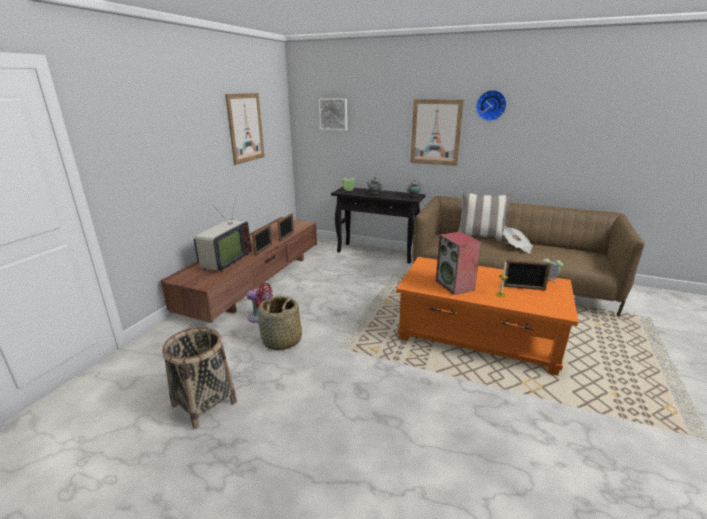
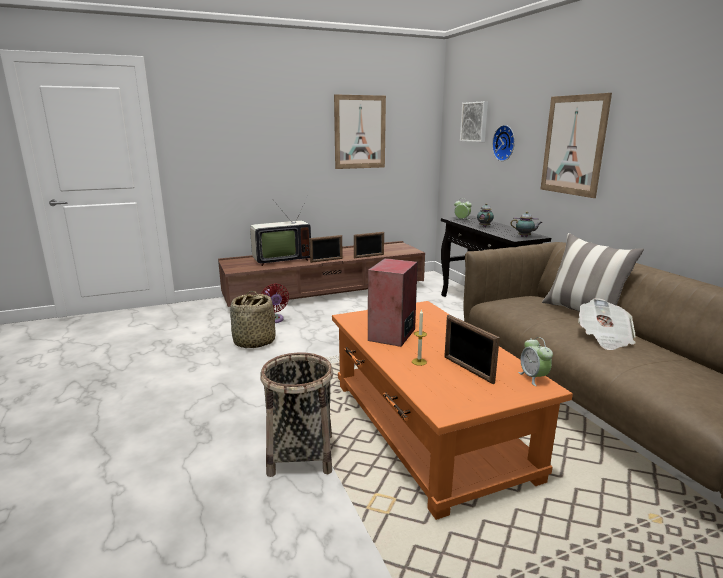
camera: 45 degrees right, 5 degrees down
basket [162,327,237,429] -> basket moved to [260,352,333,477]
wall clock [476,90,507,121] -> wall clock moved to [492,125,515,161]

